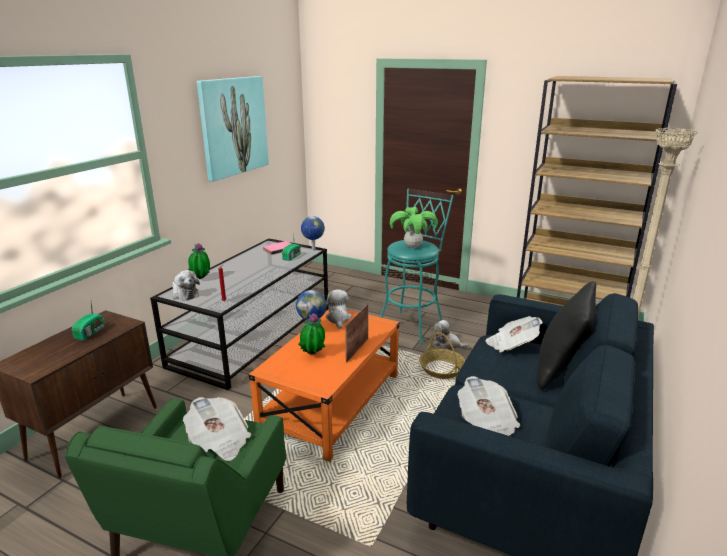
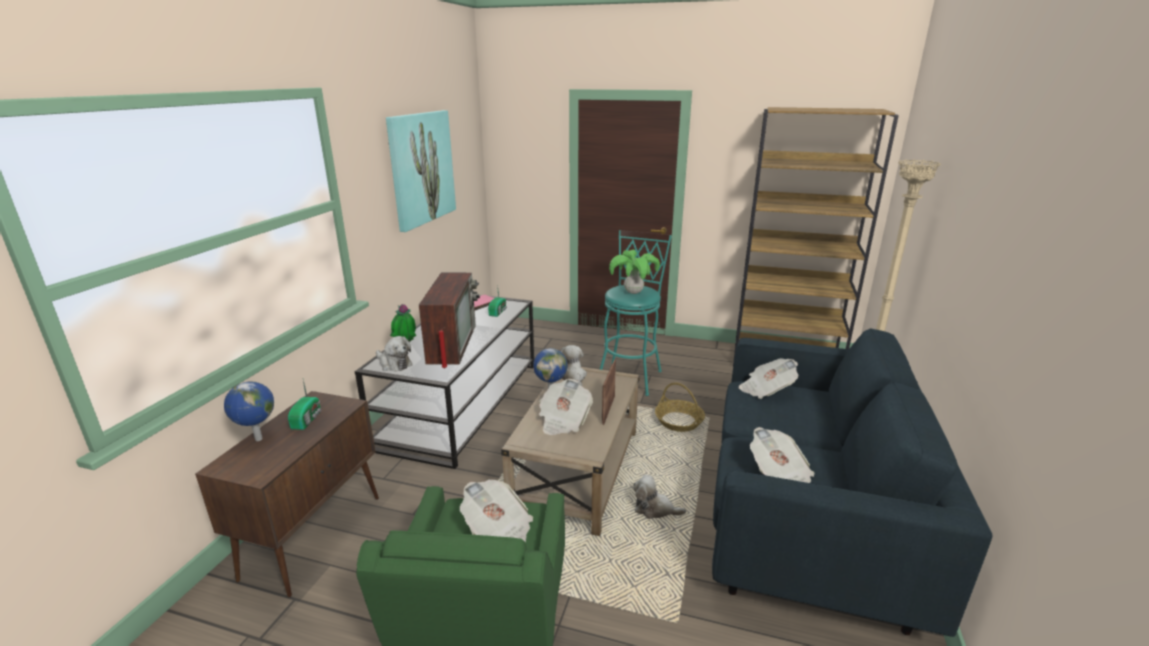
camera: 10 degrees left, 0 degrees up
orange coffee table [249,310,400,462] -> beige coffee table [501,367,640,536]
potted plant [298,313,325,355] -> newspaper [539,379,593,435]
globe [301,216,325,250] -> globe moved to [224,381,274,441]
plush toy [434,320,469,349] -> plush toy moved to [633,475,686,519]
black pillow [537,281,597,390] -> none
none -> television [419,273,480,365]

